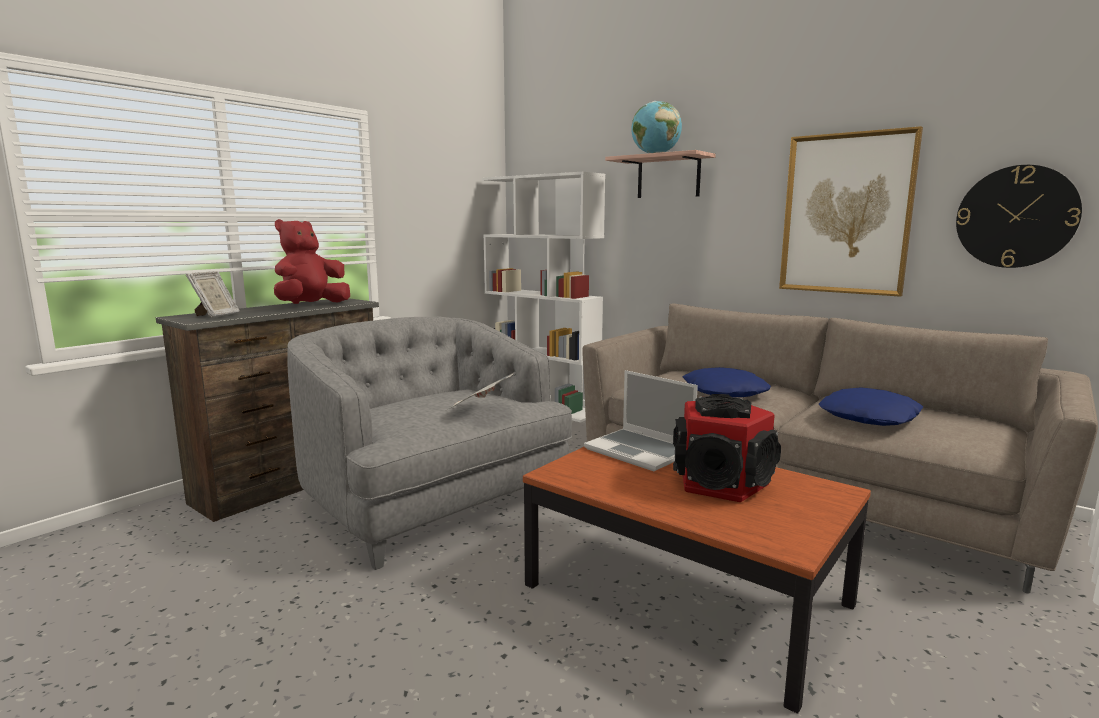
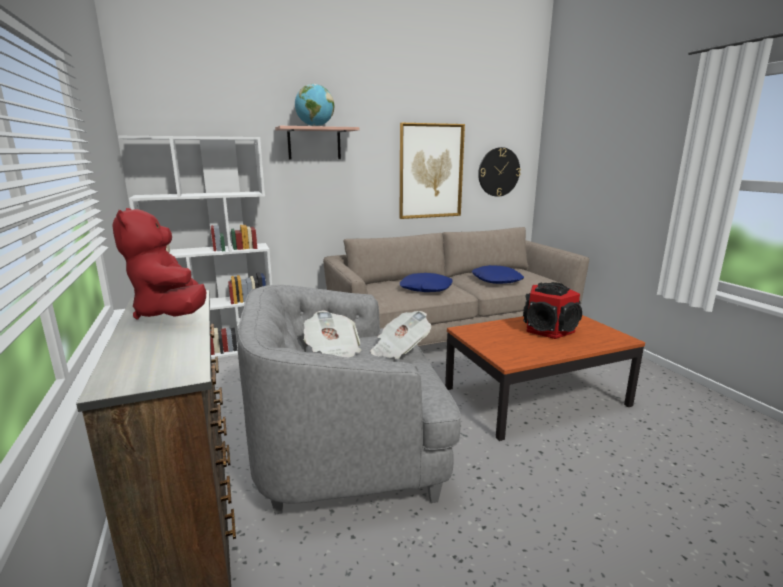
camera: 60 degrees left, 5 degrees up
picture frame [186,271,239,318] -> none
laptop [584,370,698,471] -> none
none -> newspaper [304,311,361,357]

